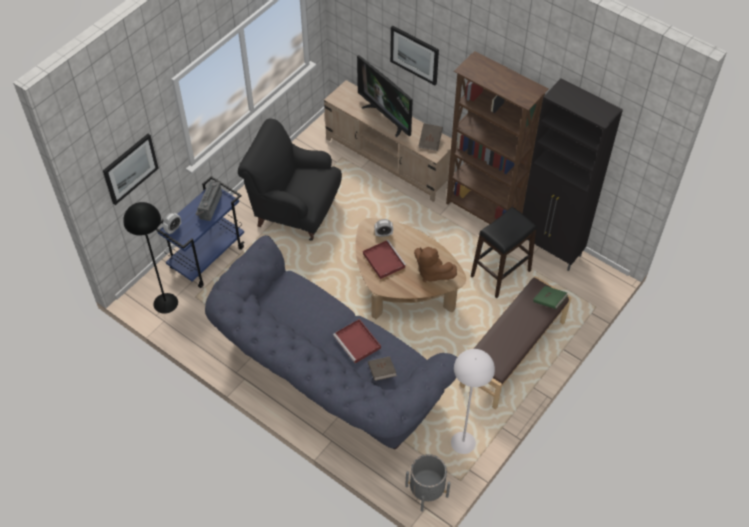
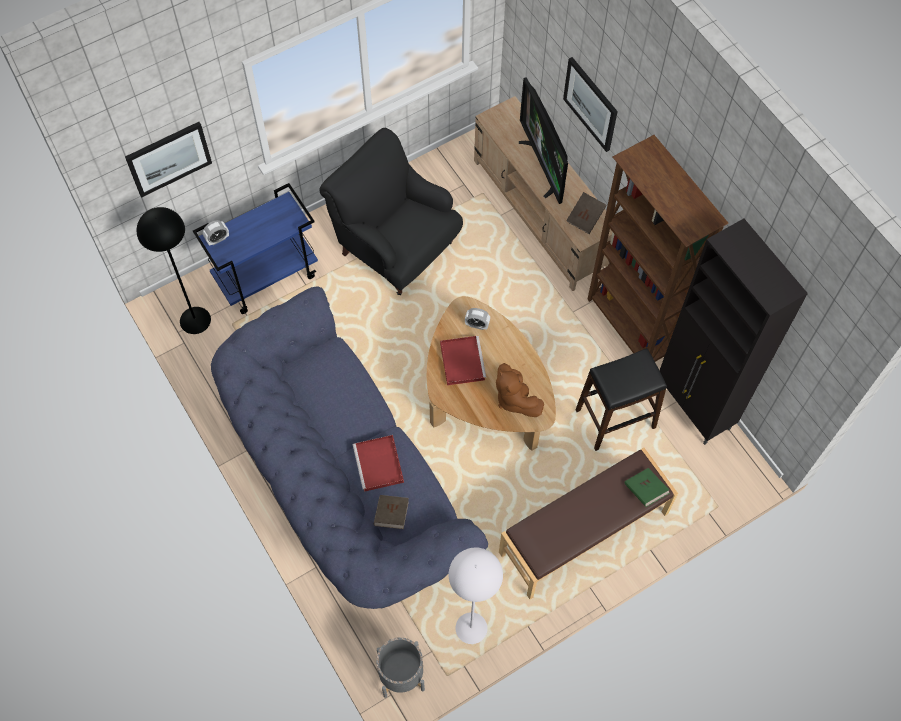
camera: 20 degrees right, 10 degrees up
radio [196,181,222,221] -> none

